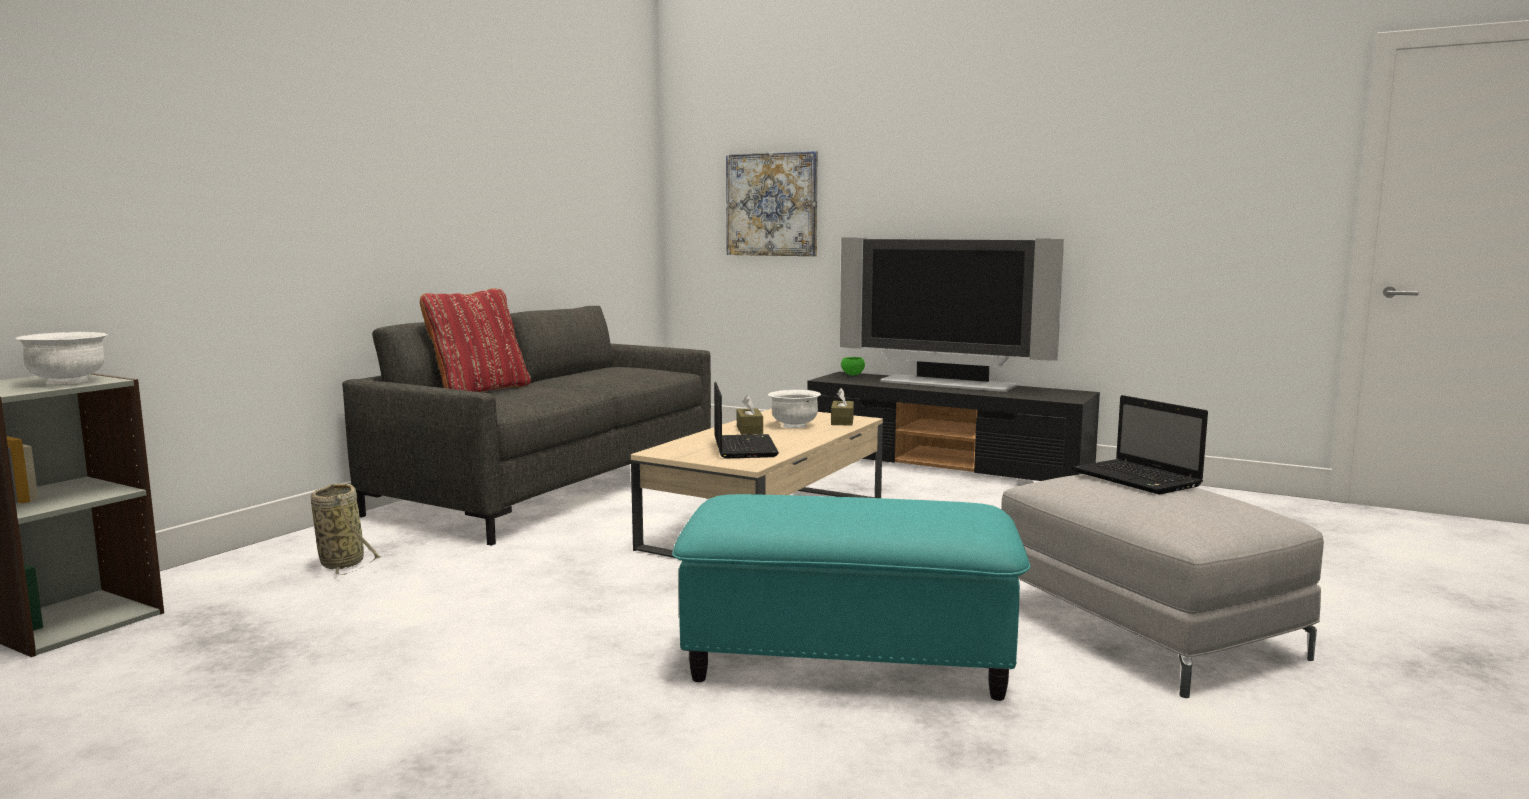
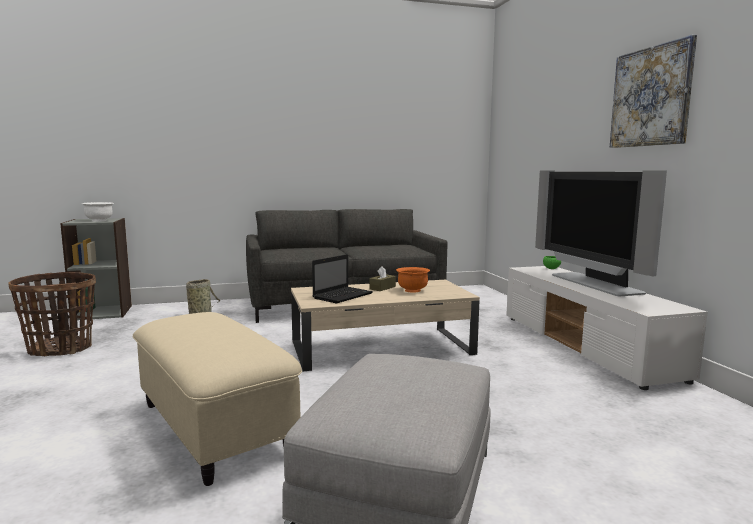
camera: 45 degrees right, 0 degrees up
red pillow [420,288,531,392] -> none
turquoise ottoman [672,494,1030,701] -> beige ottoman [132,312,302,486]
picture [726,151,818,256] -> picture moved to [610,35,697,148]
white bowl [768,390,821,428] -> orange bowl [396,267,430,293]
black tv stand [807,372,1100,481] -> white tv stand [506,266,708,390]
brown tissue box [831,388,854,426] -> none
laptop [1072,395,1208,495] -> none
none -> basket [8,272,96,356]

